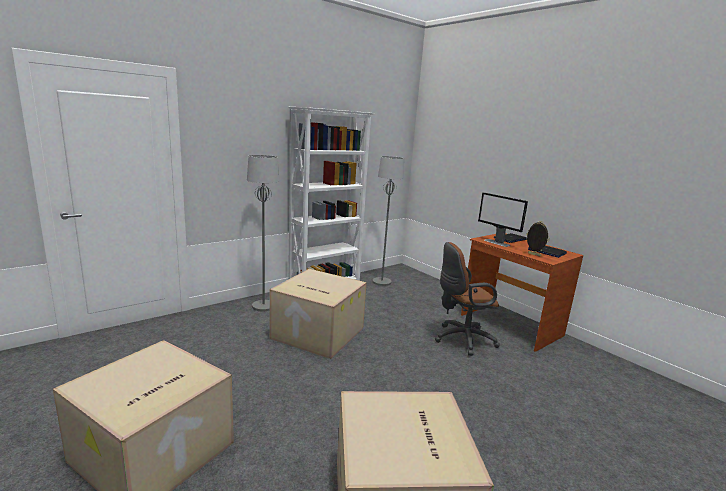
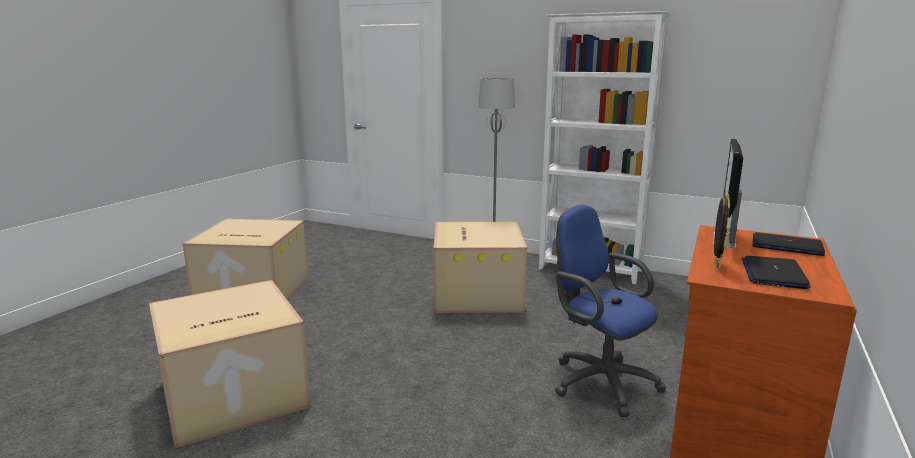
camera: 65 degrees right, 0 degrees up
grey floor lamp [373,156,404,286] -> none
brown office chair [435,242,500,356] -> blue office chair [555,205,666,417]

